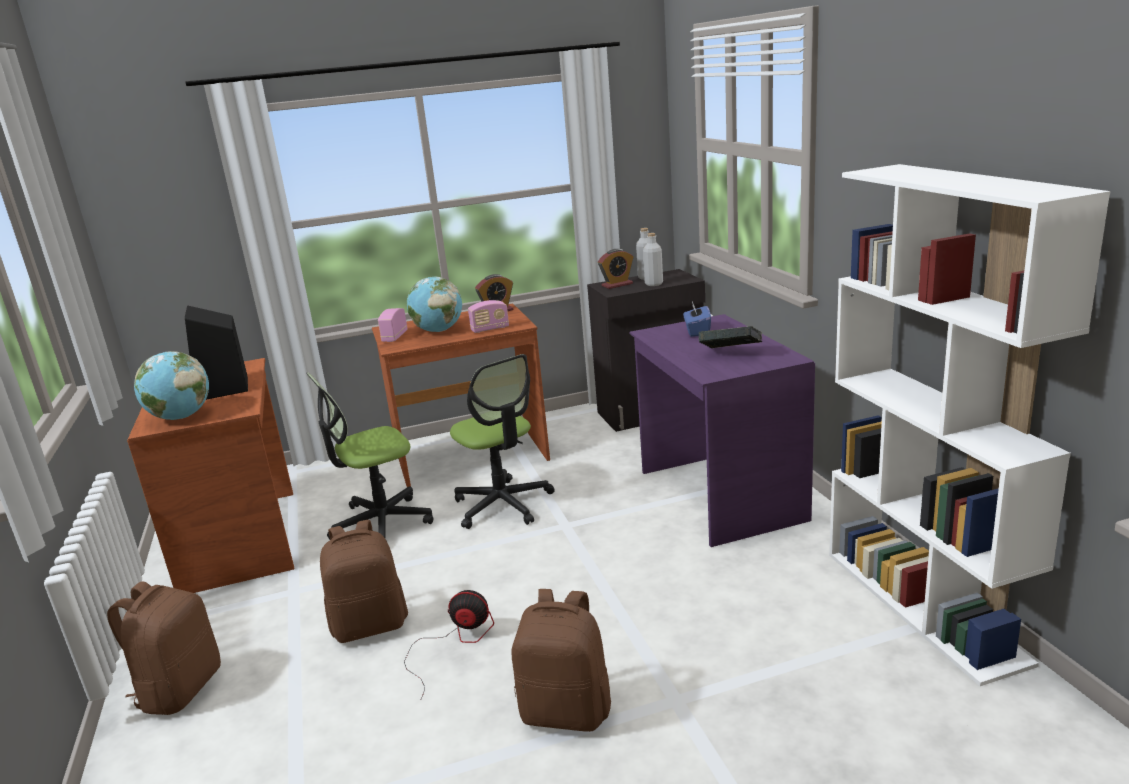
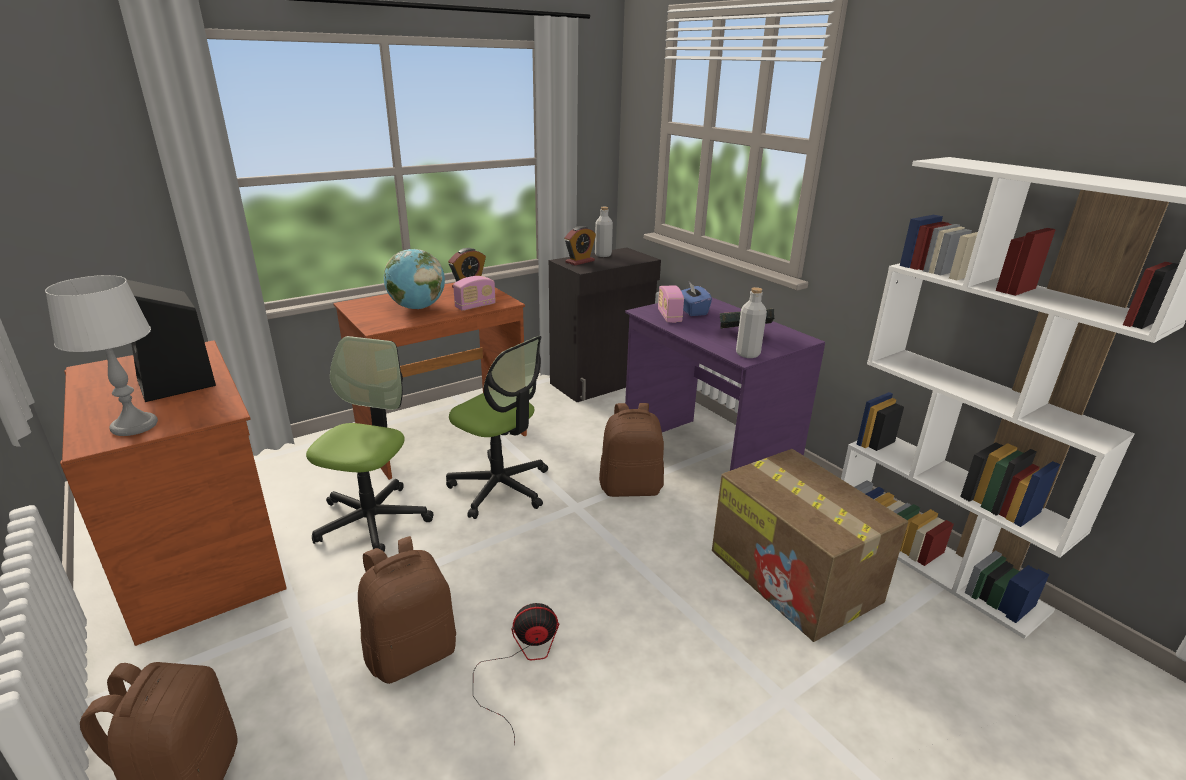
camera: 20 degrees left, 5 degrees up
globe [134,351,209,420] -> grey table lamp [45,275,158,436]
office chair [306,372,433,540] -> office chair turned 150 degrees clockwise [306,336,434,552]
radio [378,308,407,342] -> radio moved to [658,285,684,323]
brown backpack [511,589,611,732] -> brown backpack moved to [599,403,664,497]
grey bottle [643,233,663,286] -> grey bottle moved to [736,287,767,358]
none -> cardboard box [712,449,908,642]

